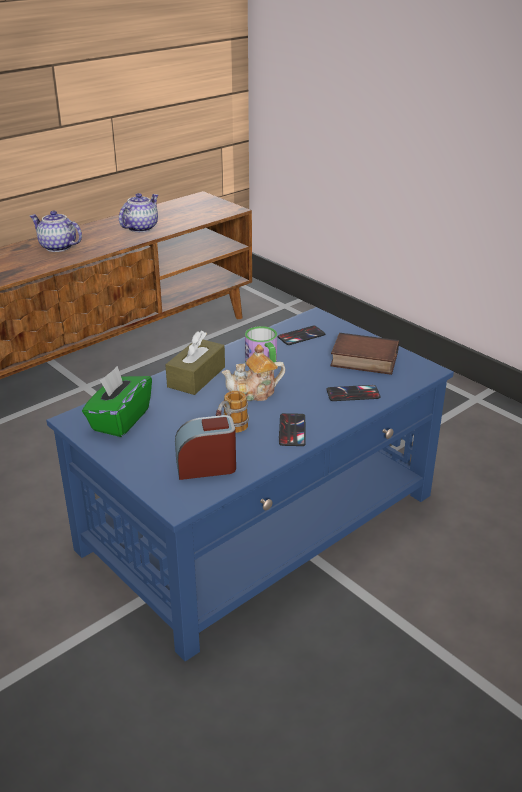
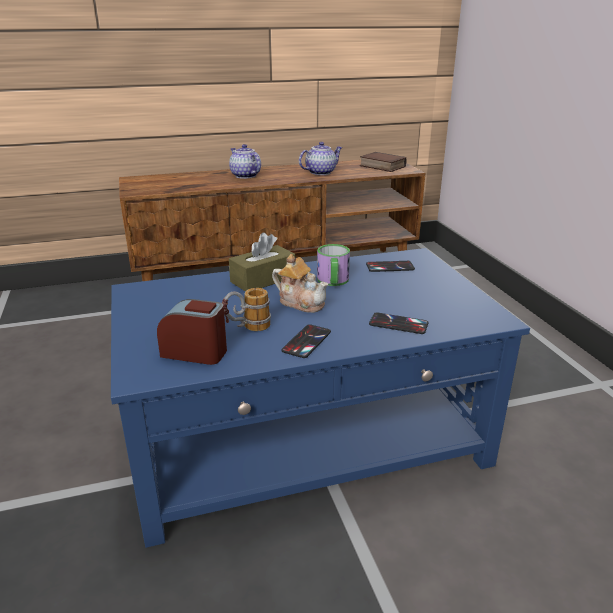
camera: 25 degrees right, 5 degrees down
green tissue box [82,366,152,437] -> none
teapot [221,344,285,401] -> teapot turned 150 degrees counterclockwise [272,254,328,313]
book [330,333,399,375] -> book moved to [360,152,407,172]

